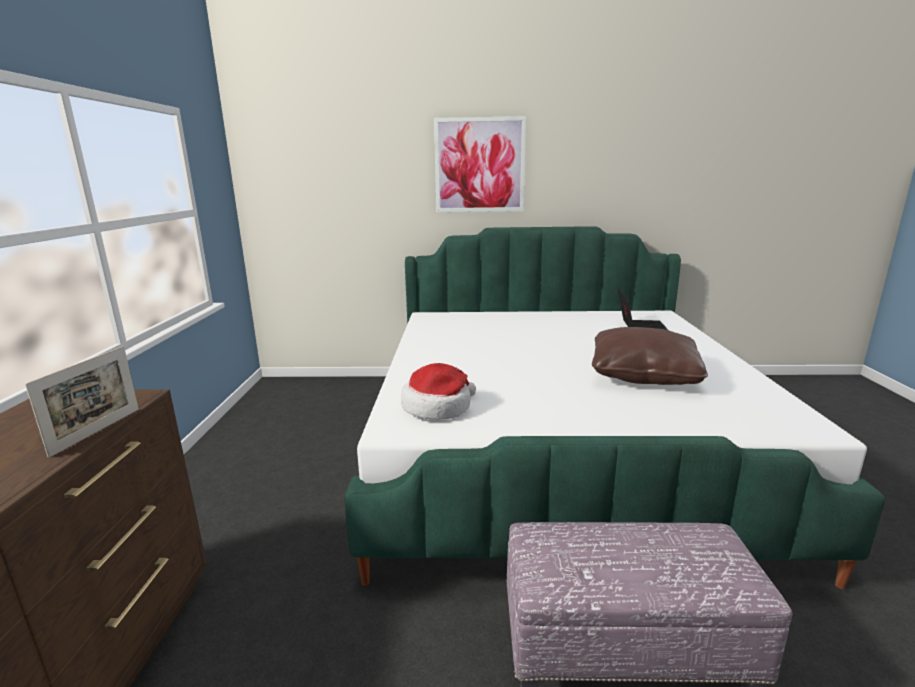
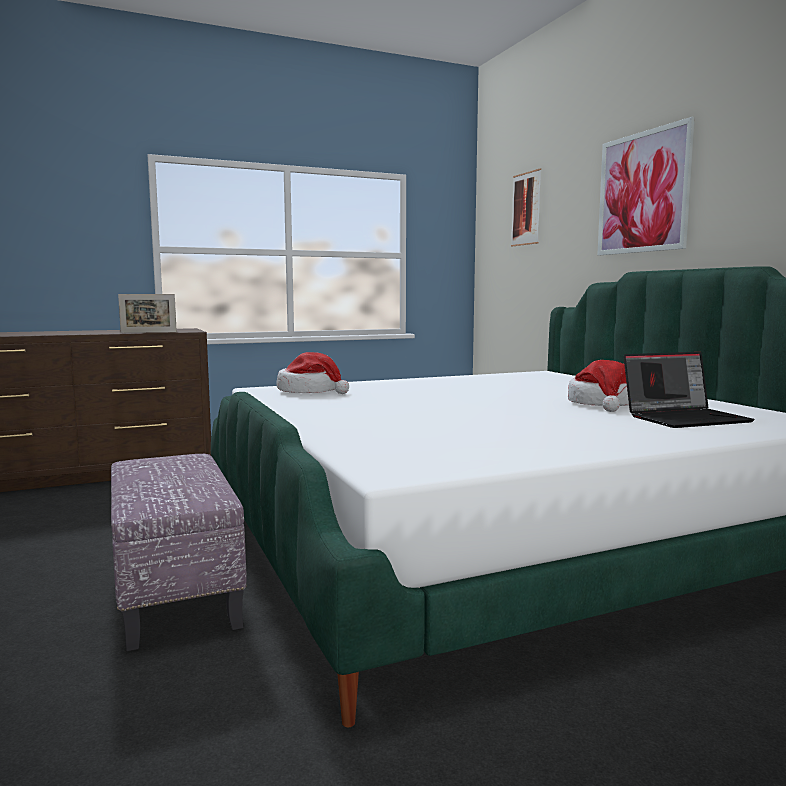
camera: 65 degrees right, 10 degrees down
brown pillow [592,327,708,385] -> none
none -> picture [511,169,541,246]
none -> hat [568,360,629,412]

